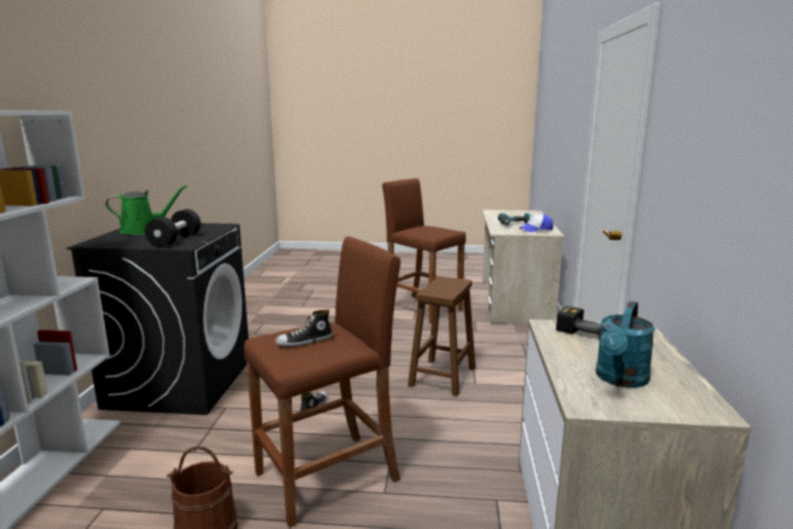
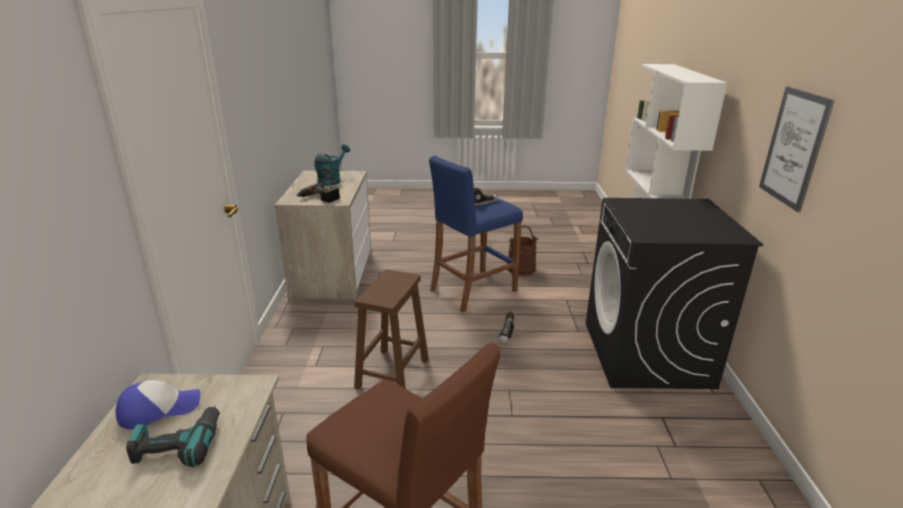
camera: 175 degrees right, 10 degrees up
green watering can [106,185,187,235] -> none
black dumbbell [145,209,201,247] -> none
brown stool [244,236,401,528] -> blue stool [429,156,523,312]
none -> picture [759,87,835,212]

